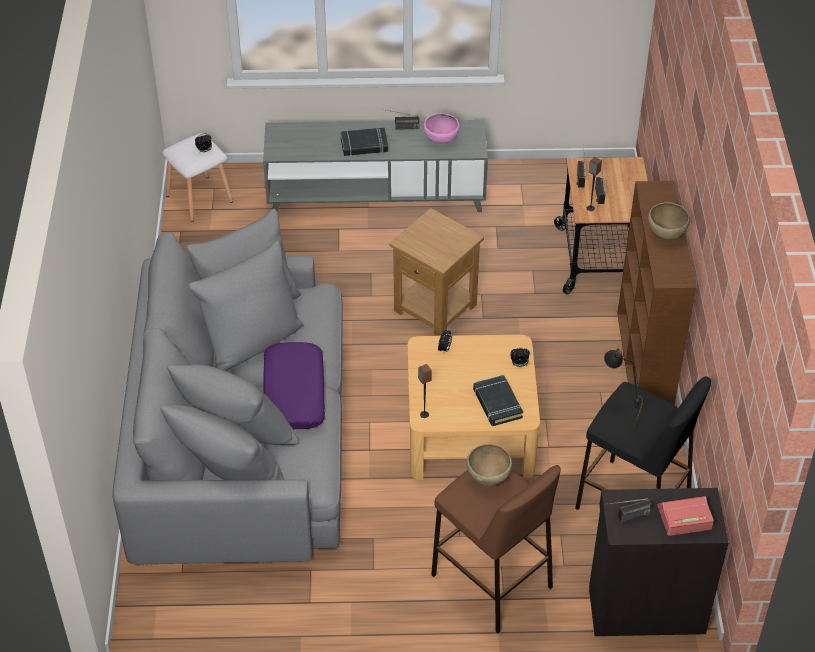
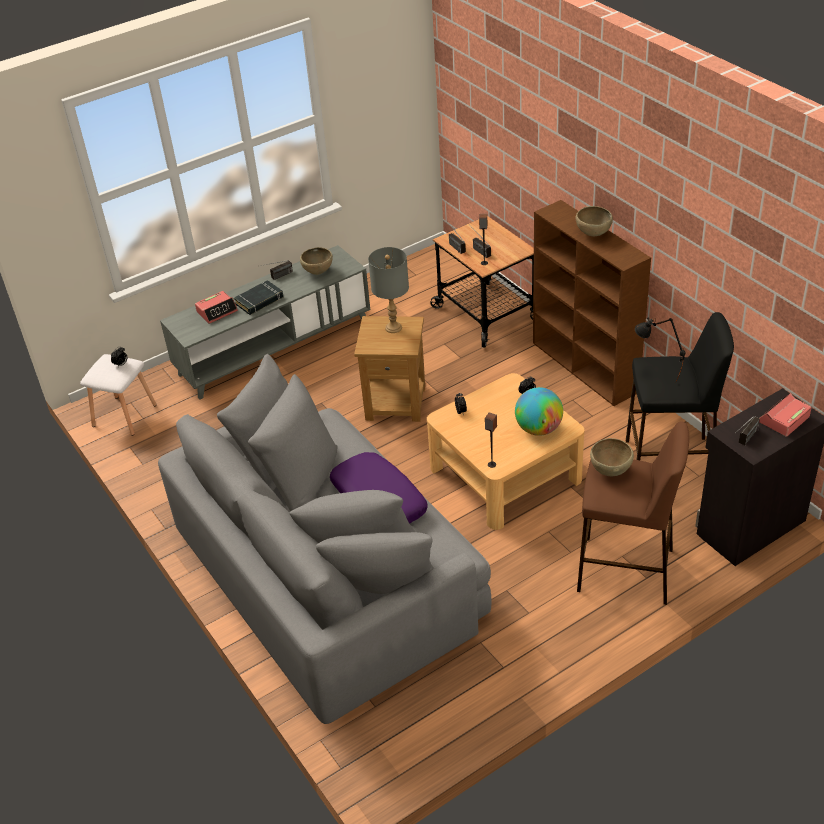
camera: 30 degrees left, 5 degrees down
pink bowl [424,113,460,144] -> brown bowl [300,247,333,275]
black book [473,375,523,426] -> globe [515,387,563,436]
none -> alarm clock [195,291,238,324]
none -> grey table lamp [368,247,409,333]

